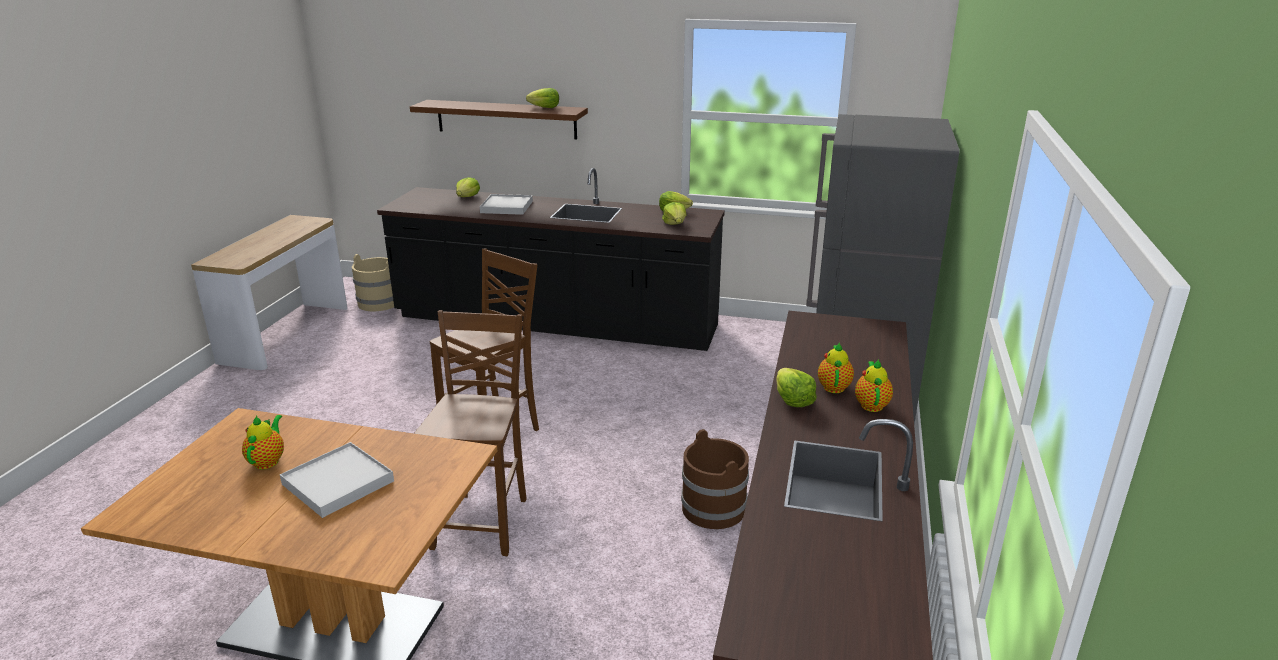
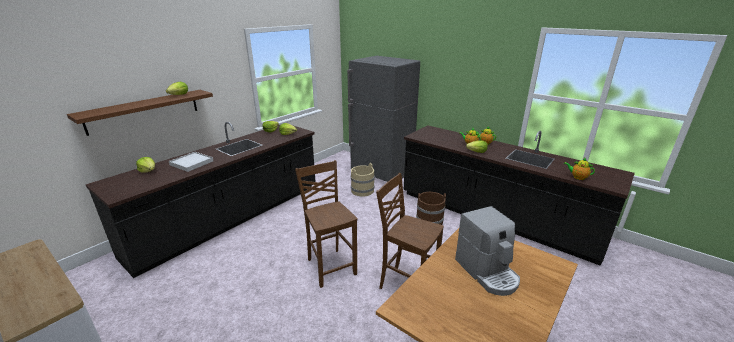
camera: 65 degrees left, 0 degrees up
teapot [242,415,284,469] -> teapot moved to [564,158,595,180]
white tray [280,442,394,518] -> coffee machine [455,206,520,296]
beige bucket [352,254,394,311] -> beige bucket moved to [351,163,375,197]

